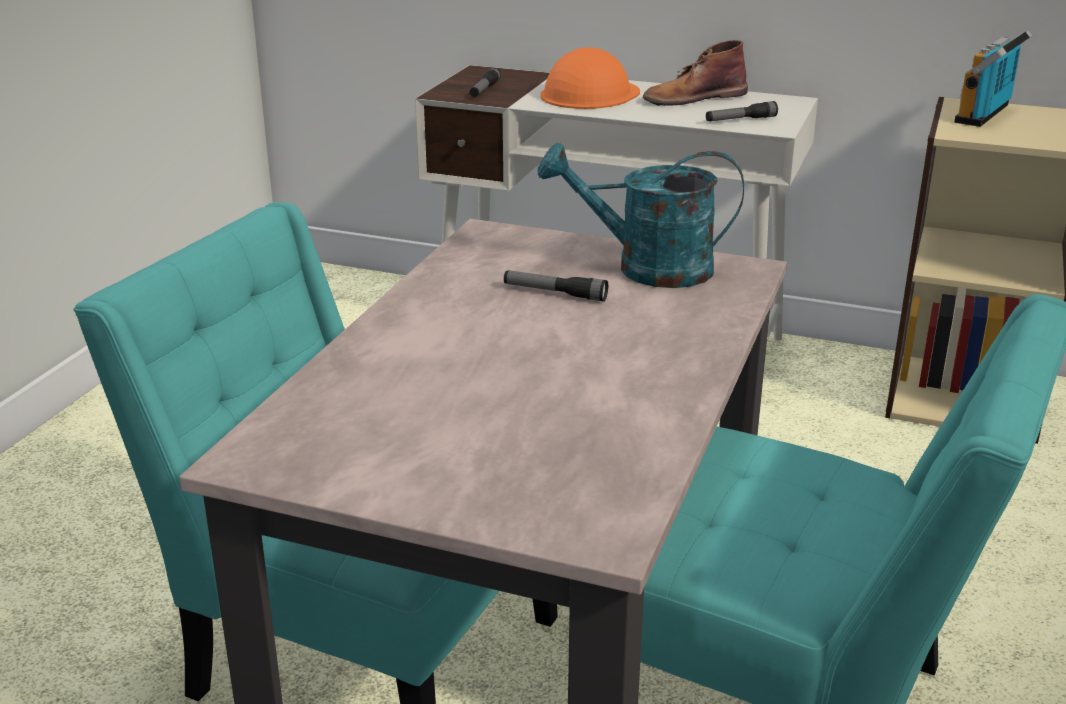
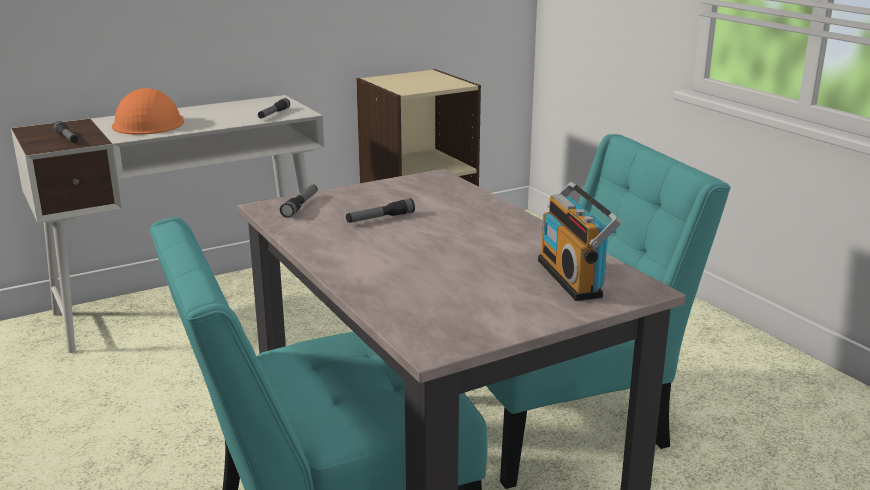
camera: 50 degrees left, 5 degrees down
turquoise watering can [538,143,744,288] -> none
brown boot [643,40,748,106] -> none
radio [954,30,1032,127] -> radio moved to [538,182,621,301]
none -> flashlight [280,184,318,218]

